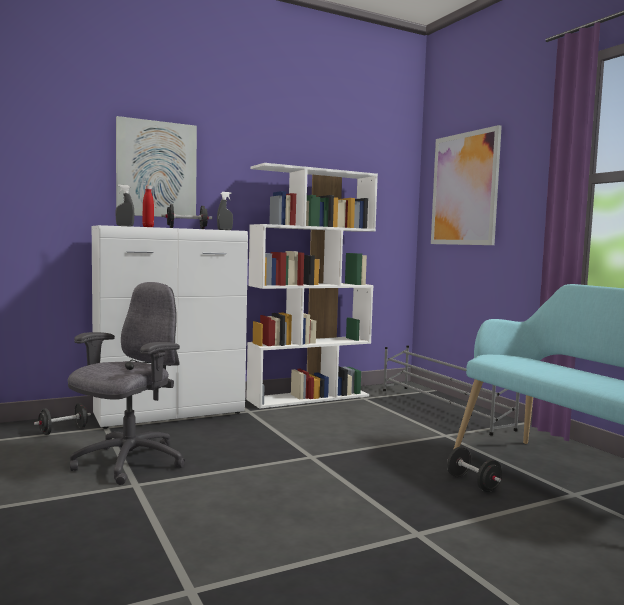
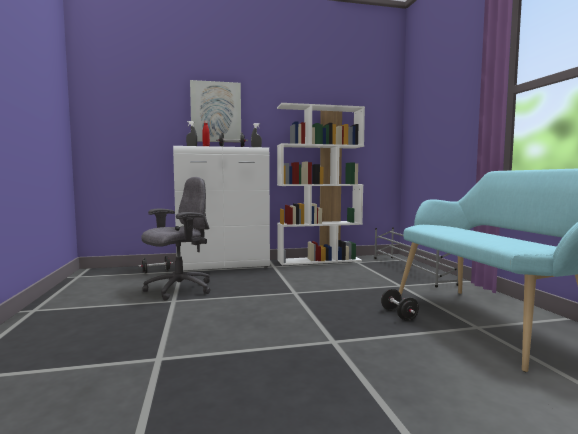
camera: 15 degrees right, 0 degrees up
picture [431,125,502,245] -> none

